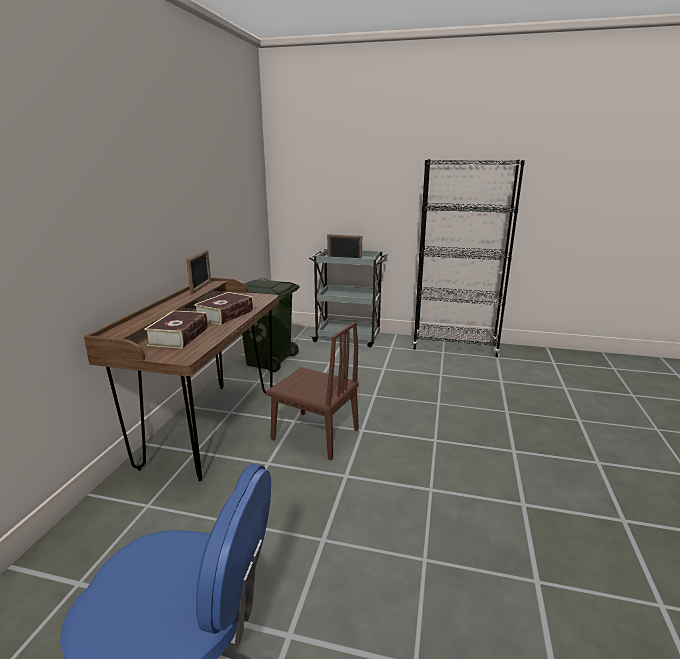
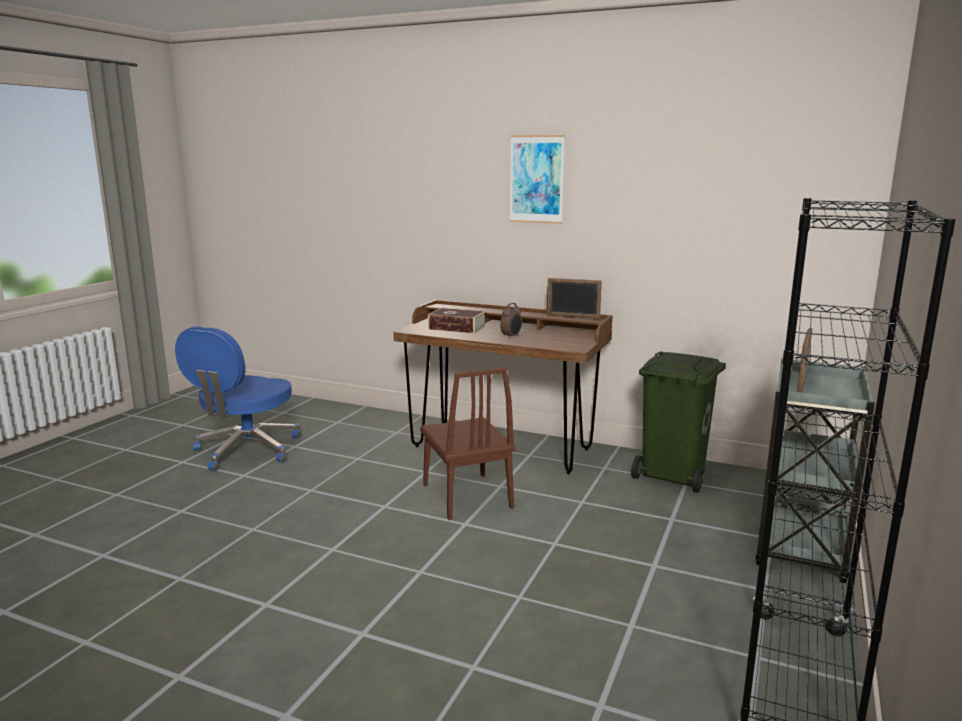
camera: 100 degrees right, 5 degrees down
book [194,292,254,325] -> alarm clock [500,303,522,339]
brown chair [266,322,359,460] -> brown chair turned 60 degrees counterclockwise [420,368,516,520]
none -> picture [510,135,565,224]

